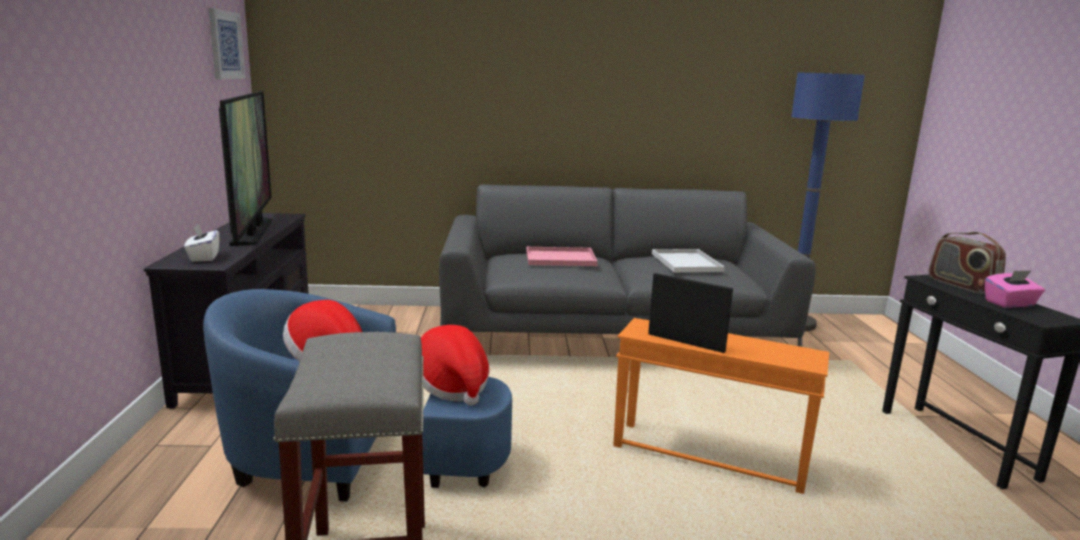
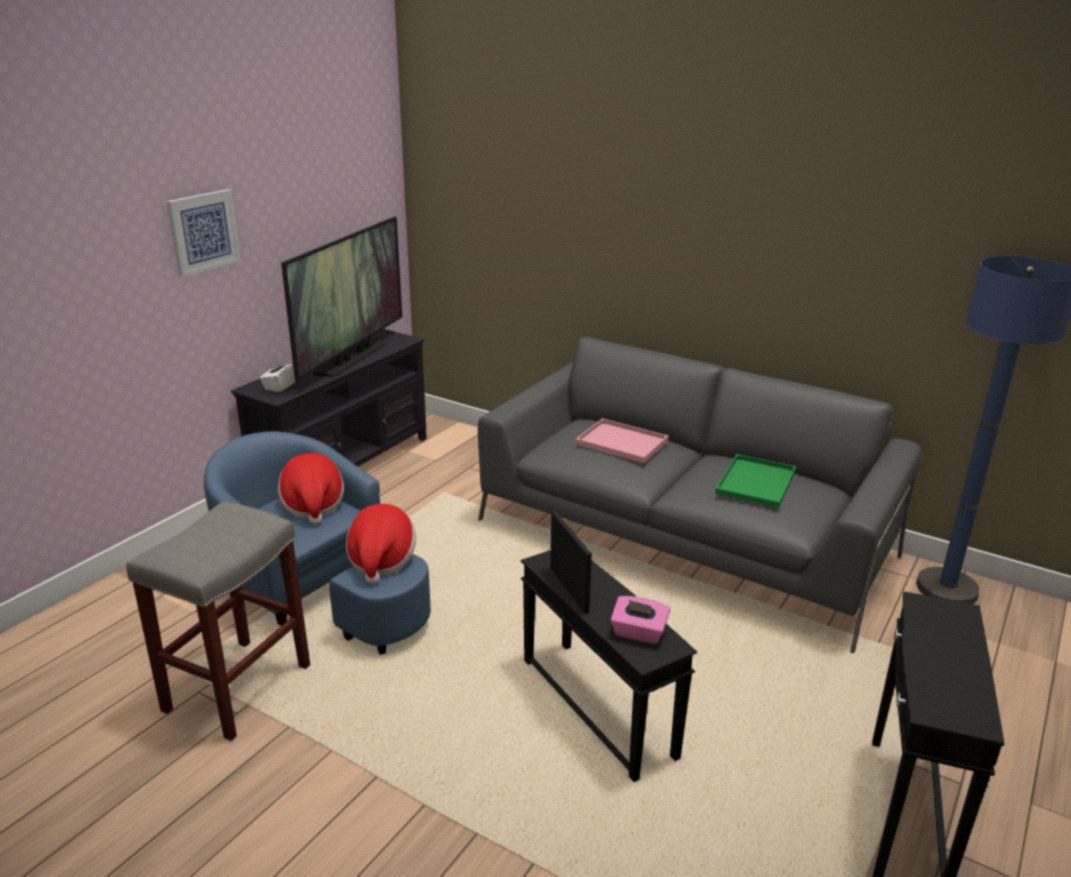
camera: 35 degrees right, 10 degrees up
picture [208,8,246,79] -> picture moved to [166,189,241,277]
orange side table [613,318,829,494] -> black side table [521,550,697,782]
white tray [652,249,725,272] -> green tray [715,454,796,508]
radio [929,232,1006,294] -> none
pink tissue box [985,270,1045,308] -> pink tissue box moved to [611,596,670,644]

